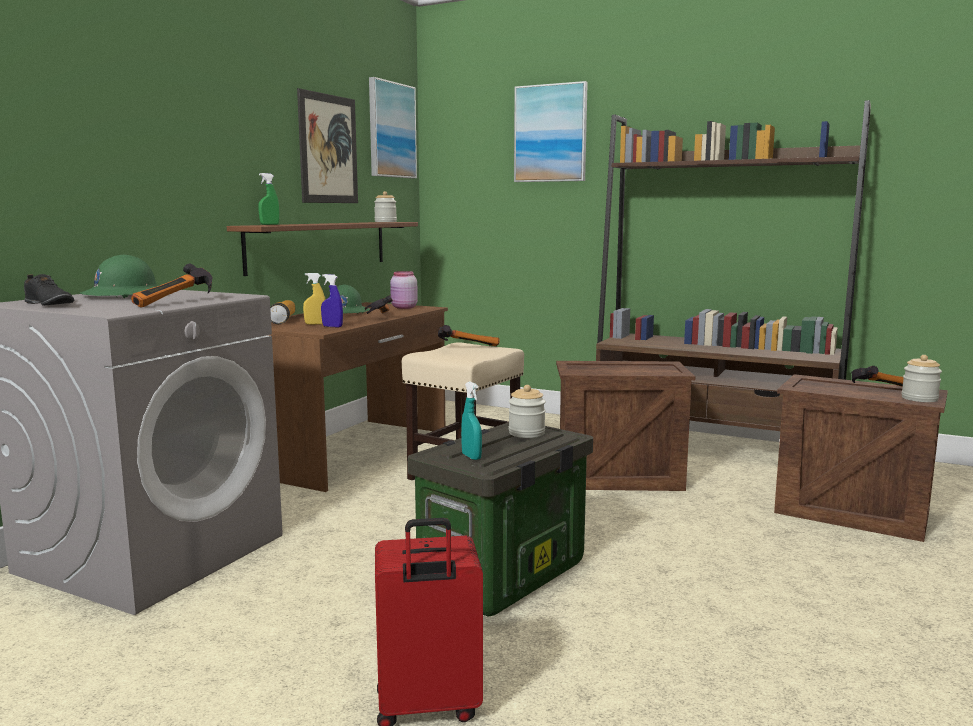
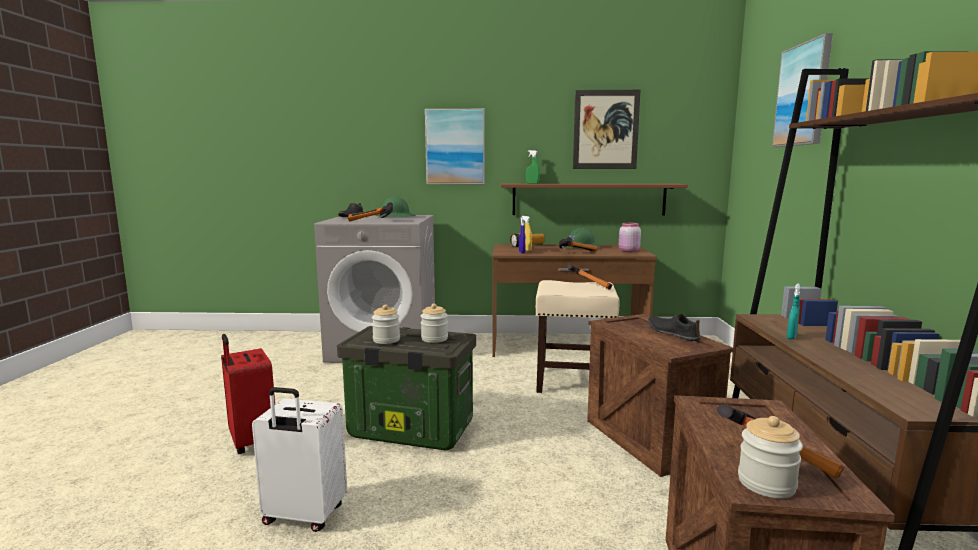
camera: 65 degrees right, 0 degrees up
picture [369,77,417,178] -> picture moved to [425,109,485,184]
jar [374,191,397,222] -> jar moved to [372,304,400,344]
turquoise spray bottle [461,381,482,460] -> turquoise spray bottle moved to [787,284,800,339]
none -> white suitcase [252,387,347,532]
none -> black shoe [648,314,701,341]

